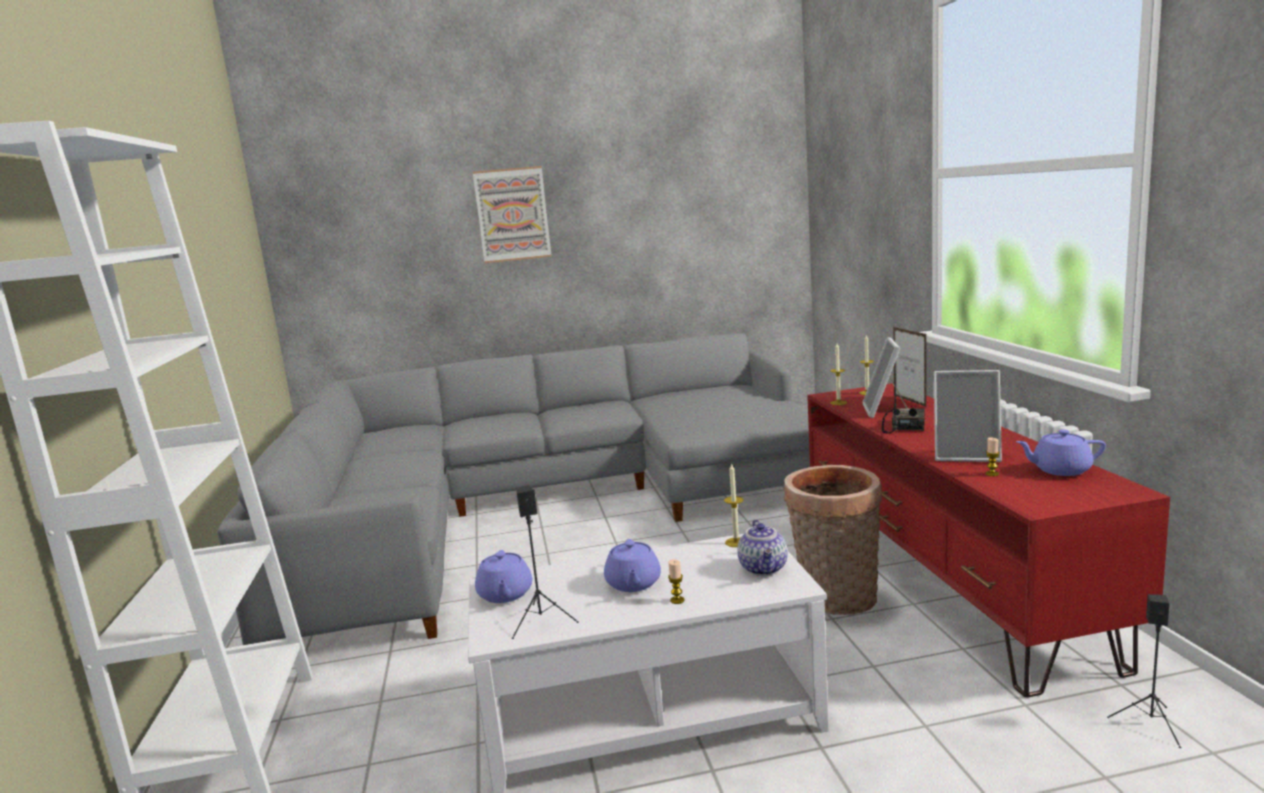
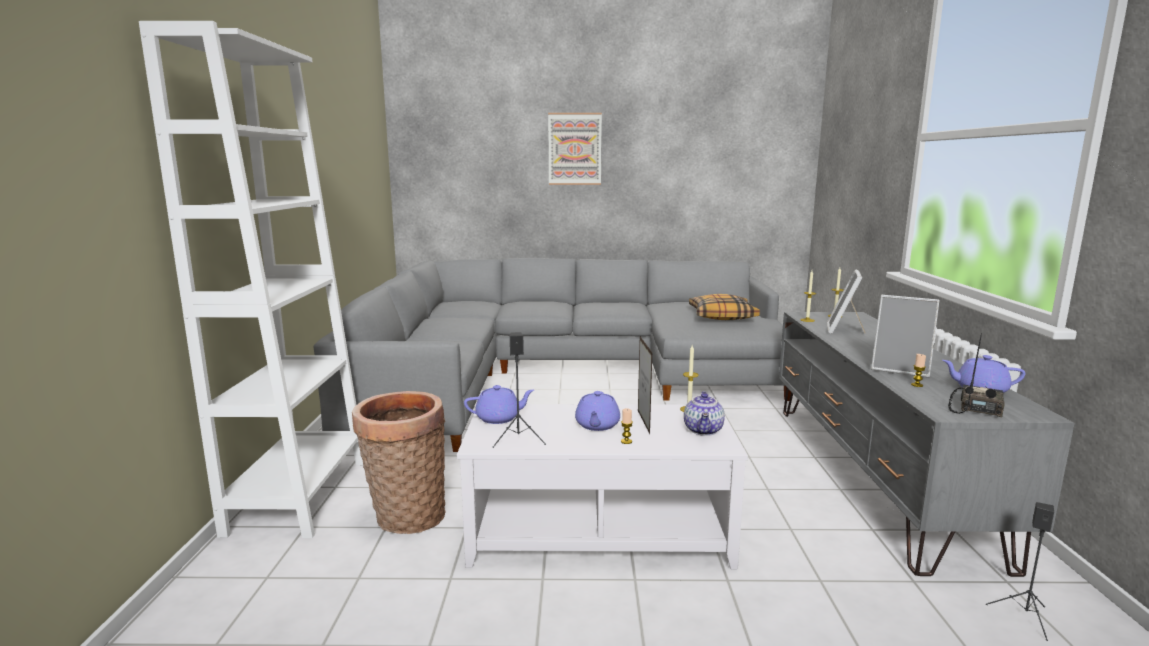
camera: 10 degrees right, 0 degrees up
purple teapot [475,550,532,603] -> purple teapot turned 105 degrees counterclockwise [464,385,534,424]
basket [784,465,882,615] -> basket moved to [352,391,446,534]
red tv stand [807,383,1170,697] -> grey tv stand [779,312,1075,577]
radio [882,366,925,433] -> radio moved to [948,333,1005,417]
picture frame [893,327,926,407] -> picture frame moved to [638,337,652,434]
none -> pillow [689,294,760,320]

